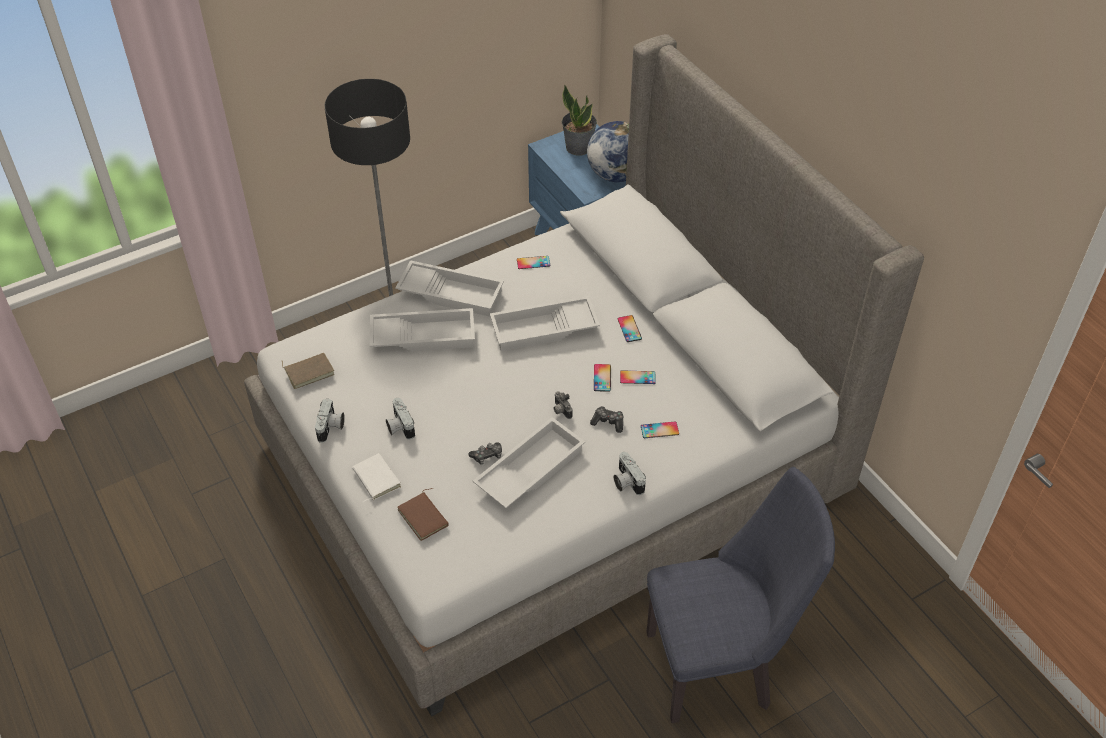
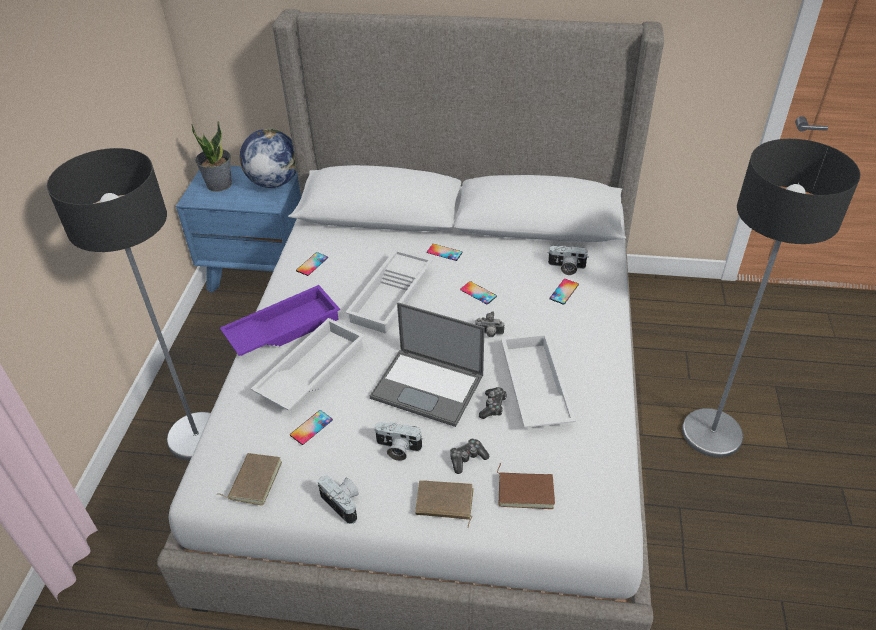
camera: 50 degrees left, 5 degrees down
white book [352,453,401,502] -> brown book [415,480,474,528]
white tray [395,260,504,317] -> purple tray [220,285,340,356]
game controller [590,406,624,433] -> game controller moved to [450,438,489,474]
camera [614,452,646,495] -> camera moved to [548,246,588,275]
phone [620,370,656,384] -> phone moved to [290,410,333,445]
blue chair [646,467,835,723] -> floor lamp [682,139,860,457]
none -> laptop [370,303,485,427]

